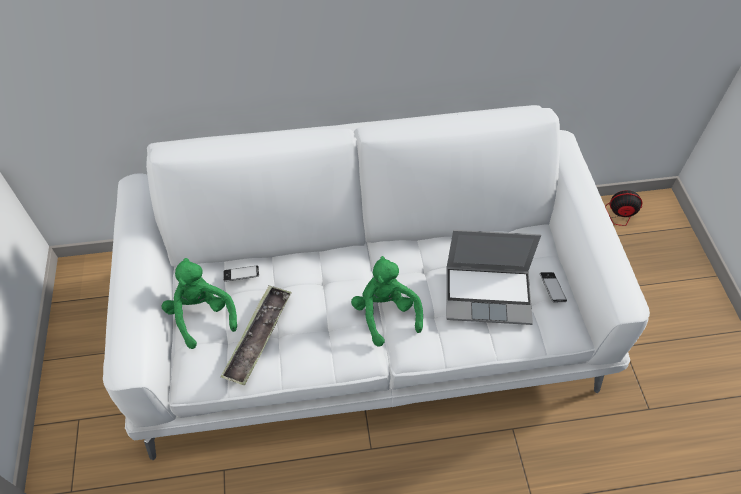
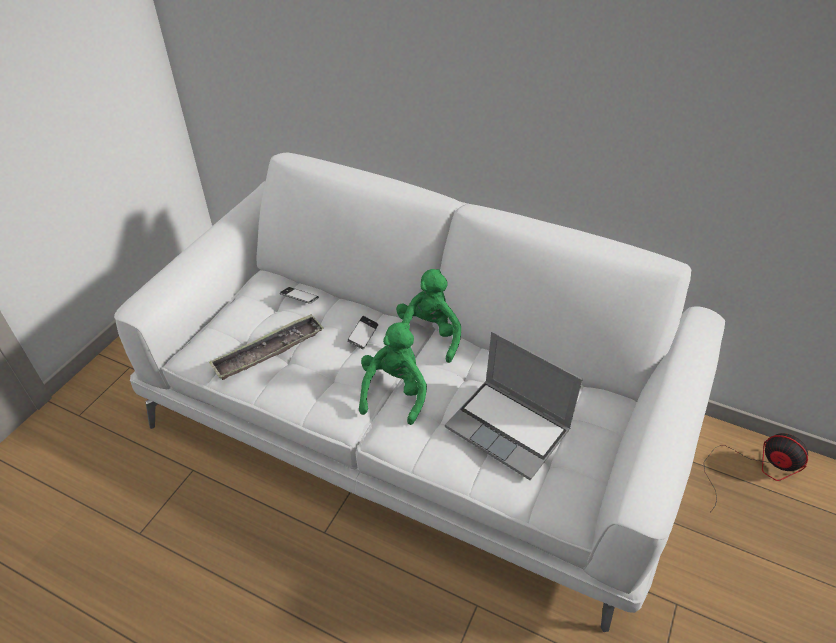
camera: 35 degrees right, 10 degrees down
green plush toy [162,258,237,349] -> green plush toy moved to [396,269,461,363]
phone [540,272,567,303] -> phone moved to [347,316,378,349]

